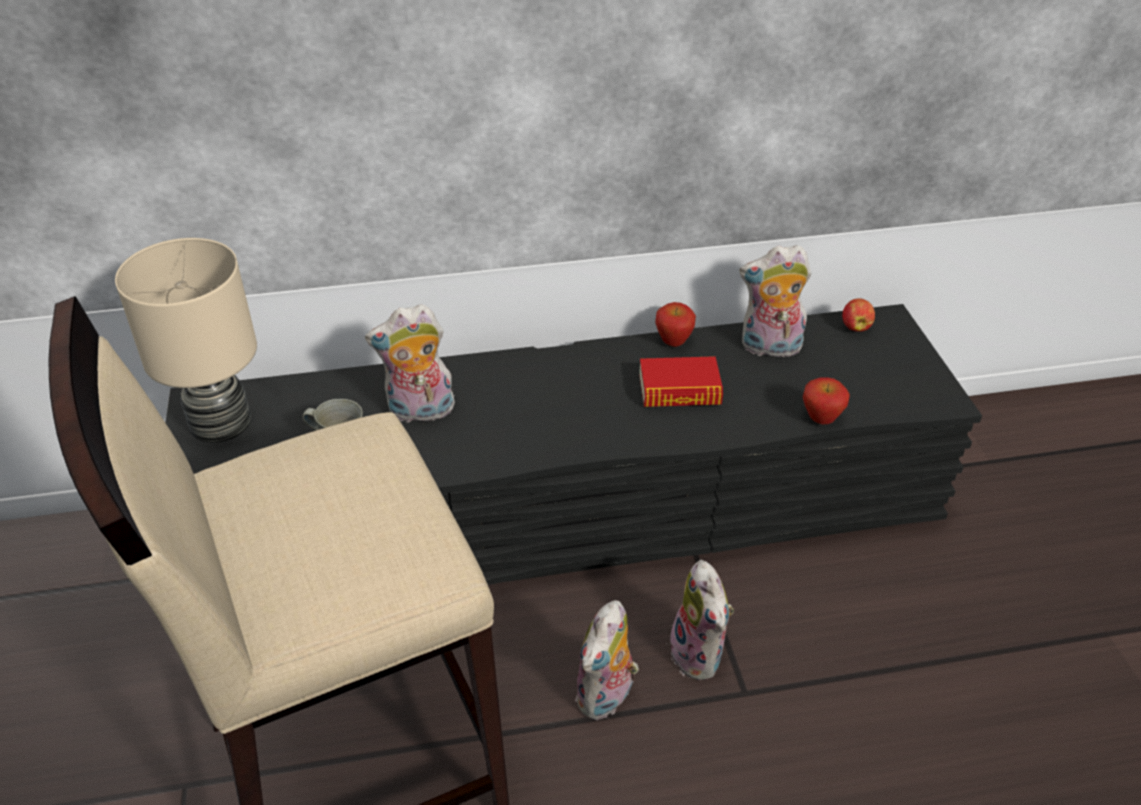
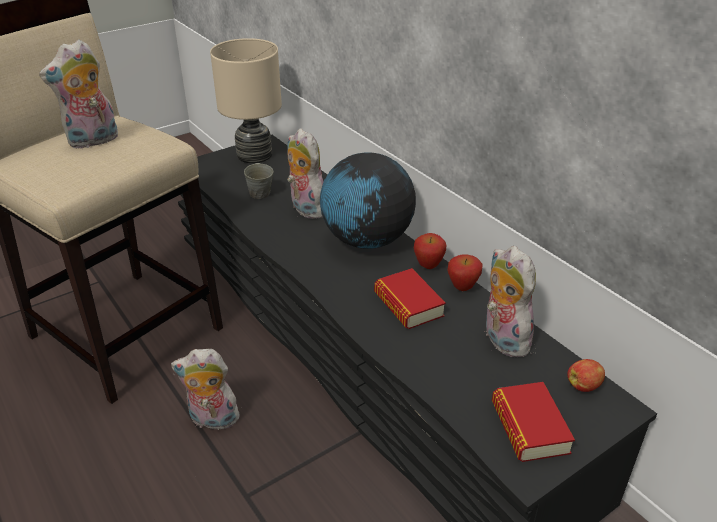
camera: 65 degrees right, 5 degrees down
plush toy [666,560,734,680] -> plush toy moved to [39,40,118,149]
apple [803,377,850,424] -> apple moved to [414,233,447,269]
none -> globe [320,152,416,249]
none -> book [492,382,575,462]

